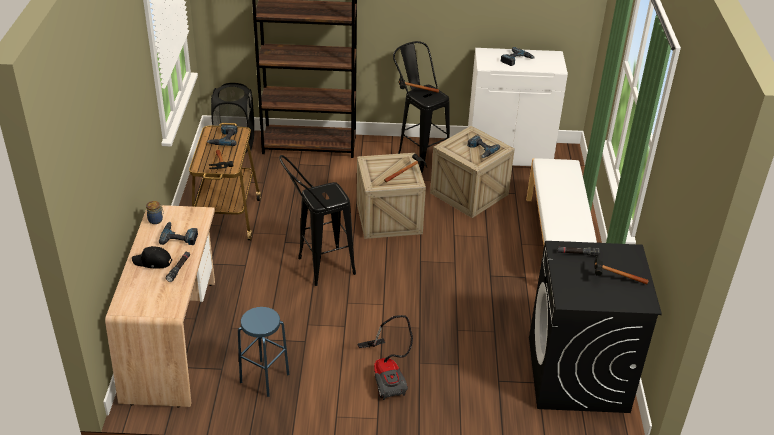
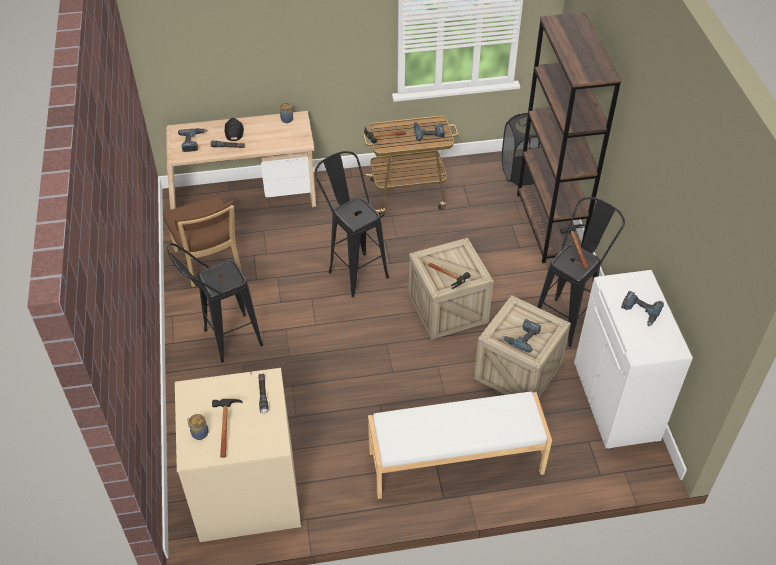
camera: 80 degrees right, 10 degrees up
power drill [159,222,198,245] -> power drill moved to [178,128,208,152]
blue stool [238,307,289,397] -> brown chair [163,196,242,287]
vacuum cleaner [357,315,413,400] -> black stool [167,243,263,363]
black washing machine [529,241,662,413] -> beige washing machine [175,368,301,542]
none -> jar [187,414,209,440]

